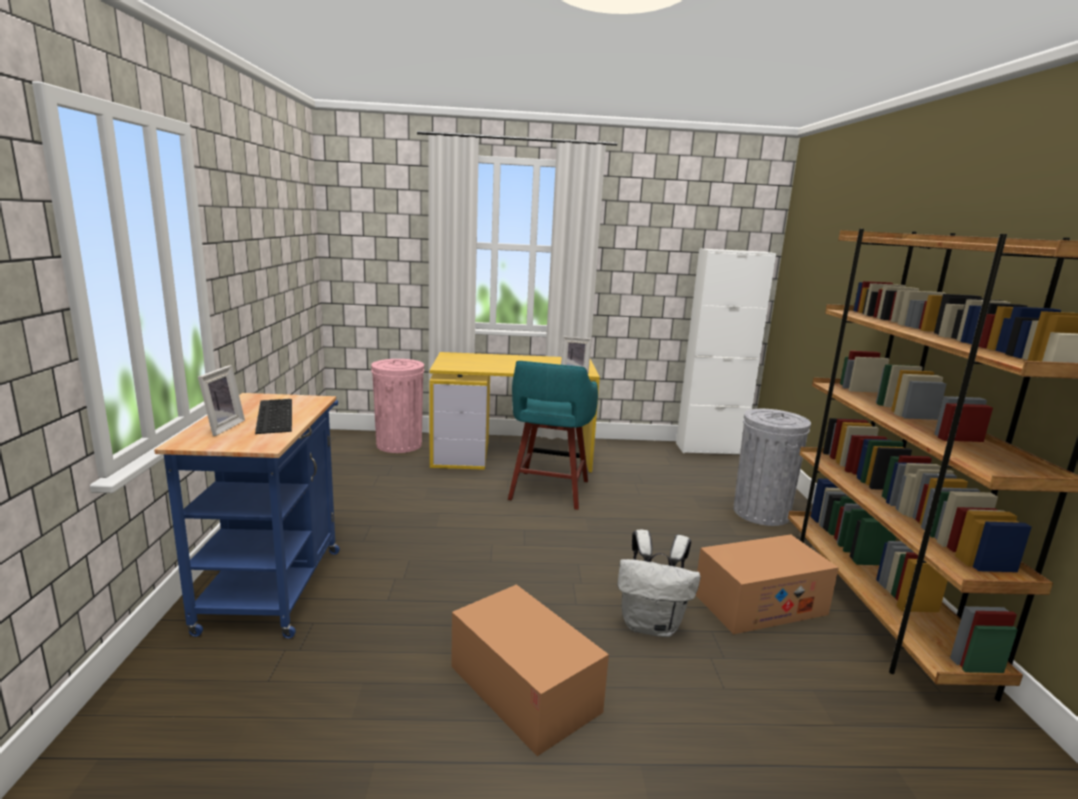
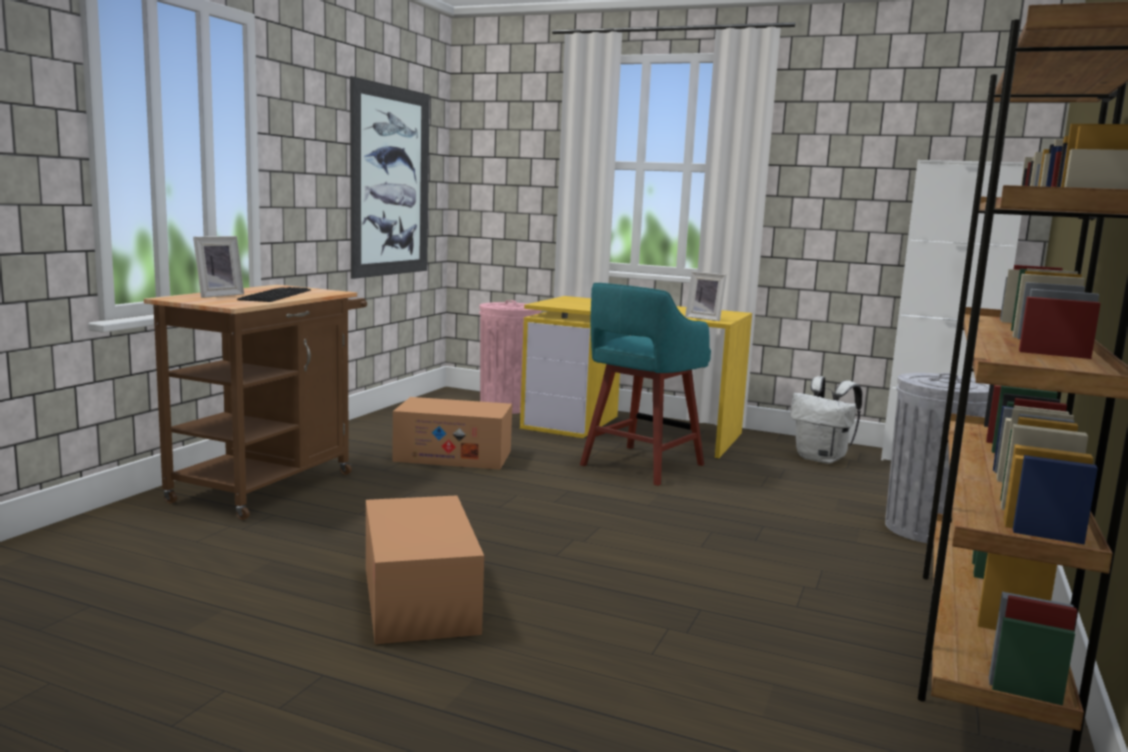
camera: 25 degrees right, 5 degrees down
blue cart [154,393,340,639] -> brown cart [144,285,367,520]
white backpack [618,530,701,637] -> white backpack moved to [790,376,862,464]
cardboard box [696,534,839,634] -> cardboard box moved to [392,397,512,470]
none -> picture [350,76,430,279]

